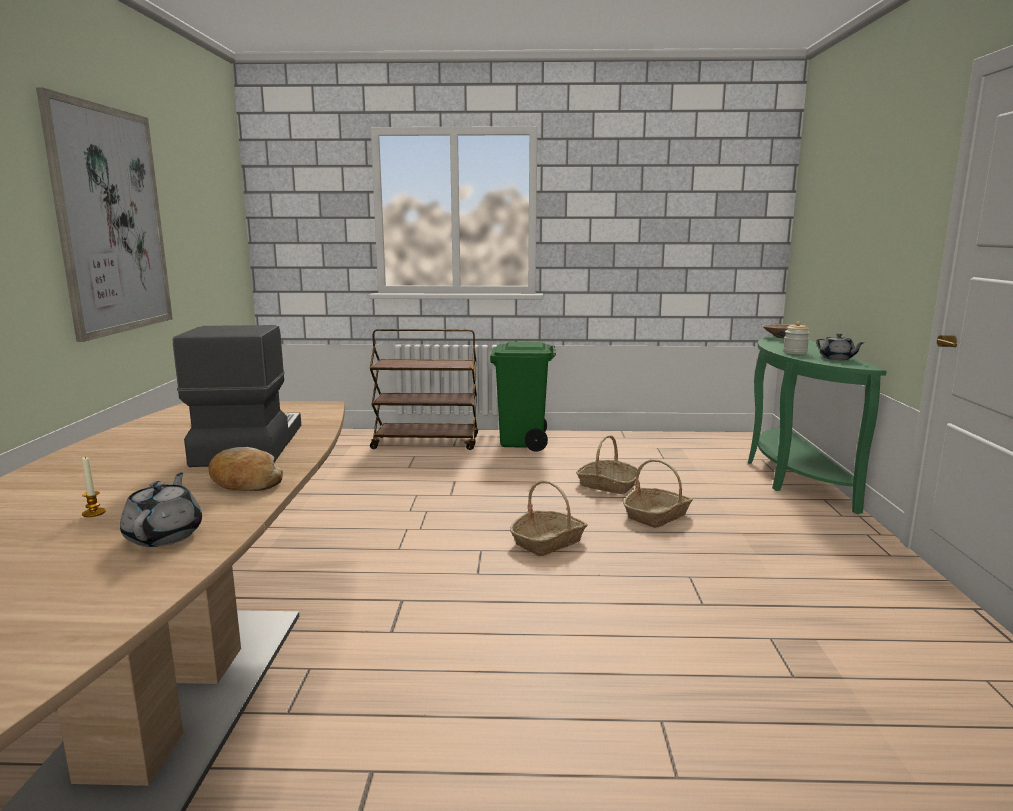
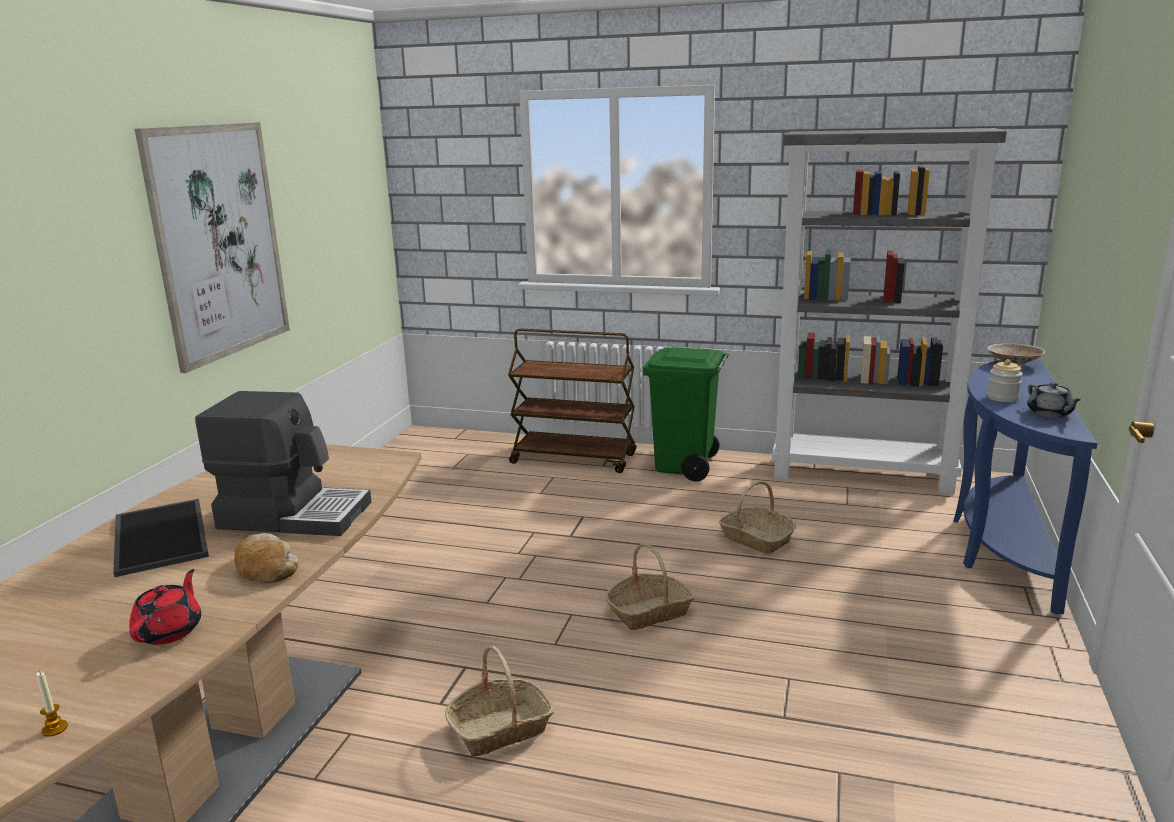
camera: 15 degrees right, 5 degrees up
candle [82,457,106,517] -> candle moved to [36,671,68,737]
grey teapot [120,472,202,547] -> red teapot [129,569,201,645]
coffee machine [173,325,301,467] -> coffee machine turned 90 degrees clockwise [195,391,372,536]
basket [623,459,693,528] -> basket moved to [445,646,555,756]
green console table [748,336,887,514] -> blue console table [953,357,1097,615]
none -> tray [113,499,209,577]
none -> grey bookcase [772,128,1007,494]

